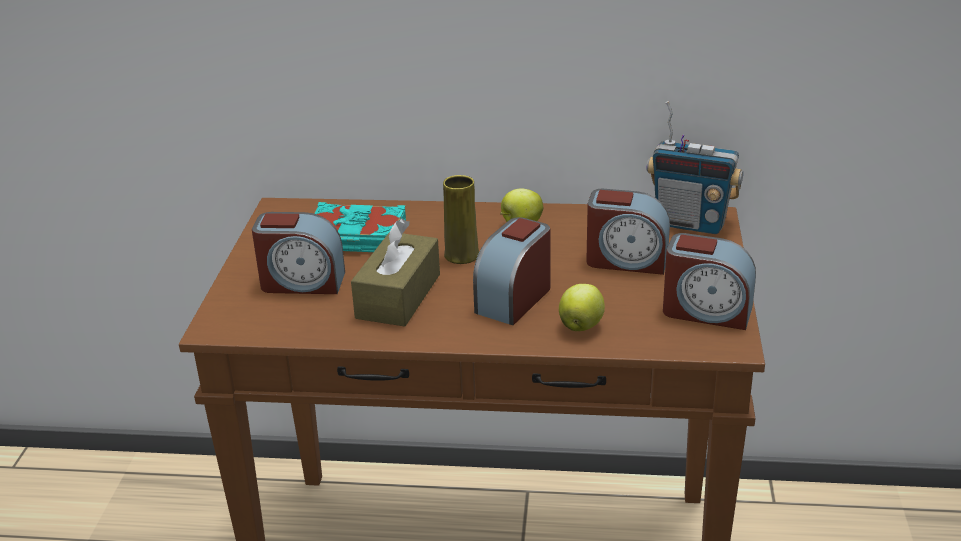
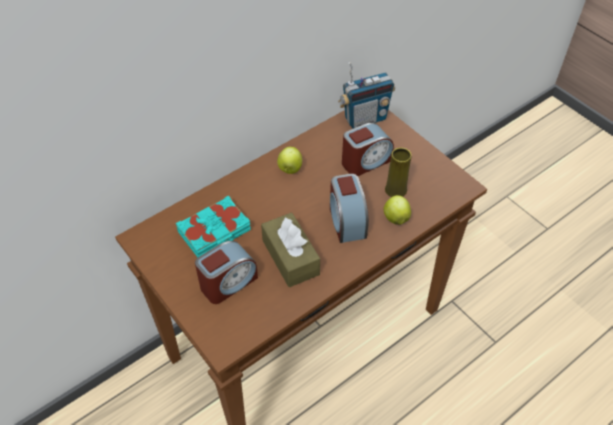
camera: 45 degrees left, 20 degrees up
yellow vase [443,175,479,264] -> yellow vase moved to [385,148,412,197]
alarm clock [663,233,756,330] -> none

